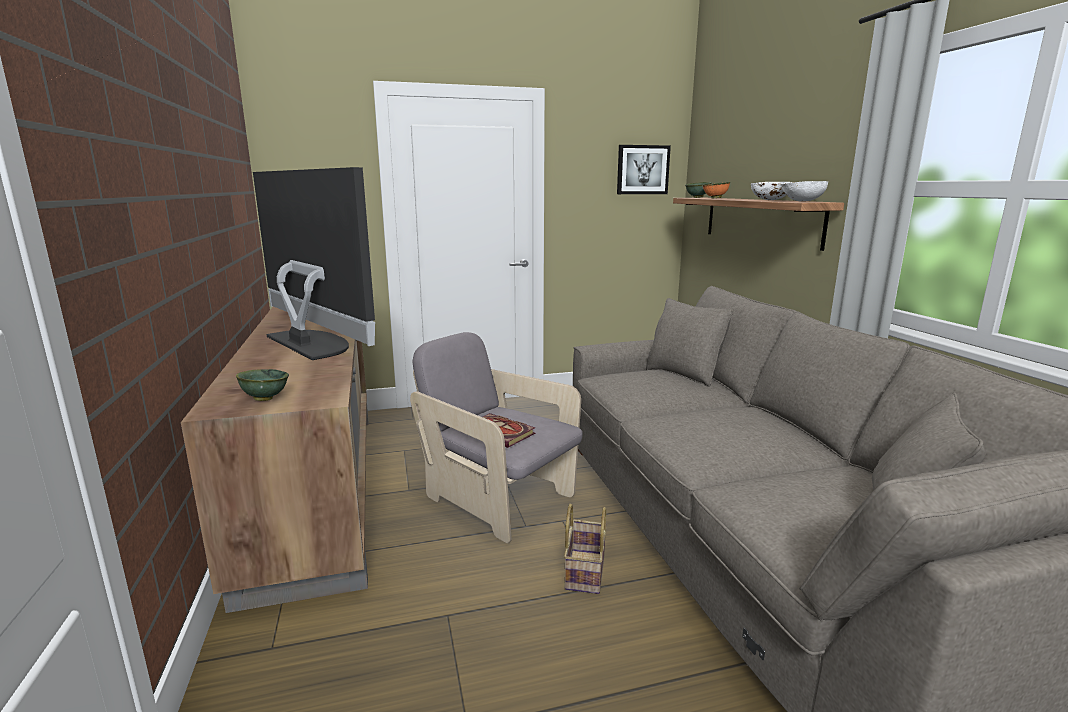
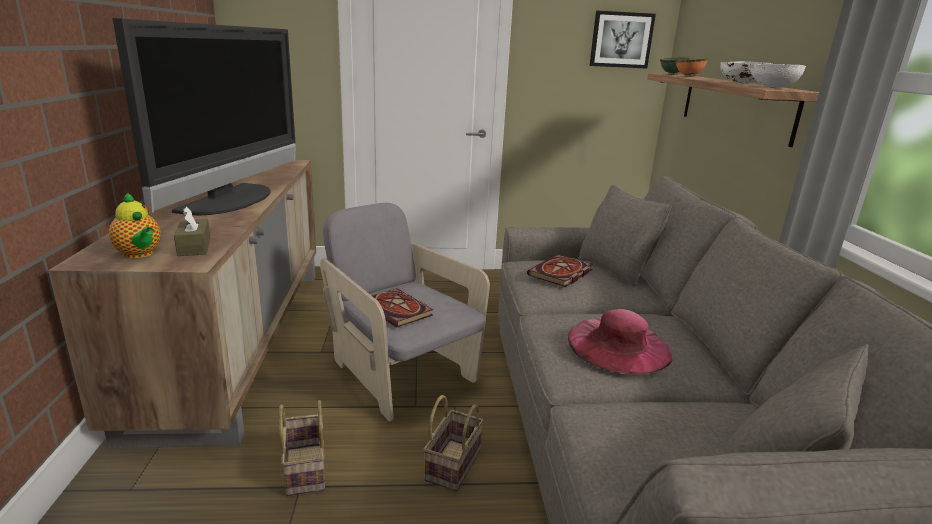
camera: 10 degrees right, 5 degrees up
green bowl [236,369,289,401] -> teapot [108,192,161,258]
television [253,167,375,360] -> television turned 45 degrees clockwise [113,18,296,216]
none -> brown tissue box [174,206,210,256]
none -> basket [279,400,325,496]
none -> book [527,254,593,287]
none -> pink hat [568,309,673,374]

